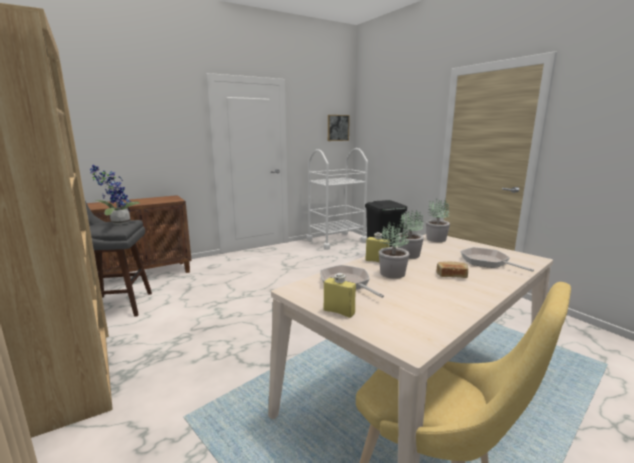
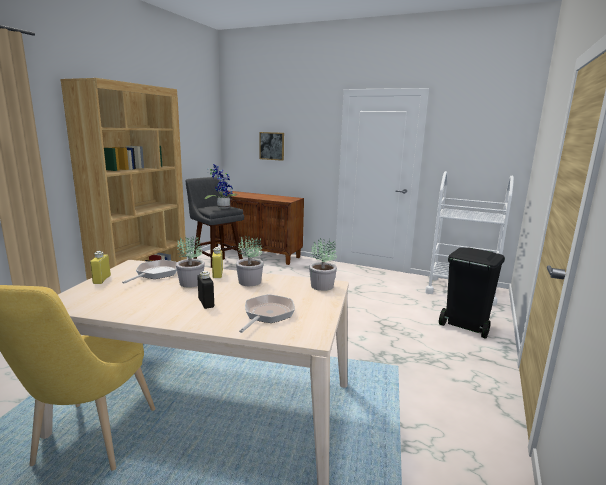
camera: 55 degrees right, 0 degrees up
picture [328,115,350,141] -> picture moved to [259,132,284,161]
bread [437,262,468,278] -> black bottle [198,271,214,309]

